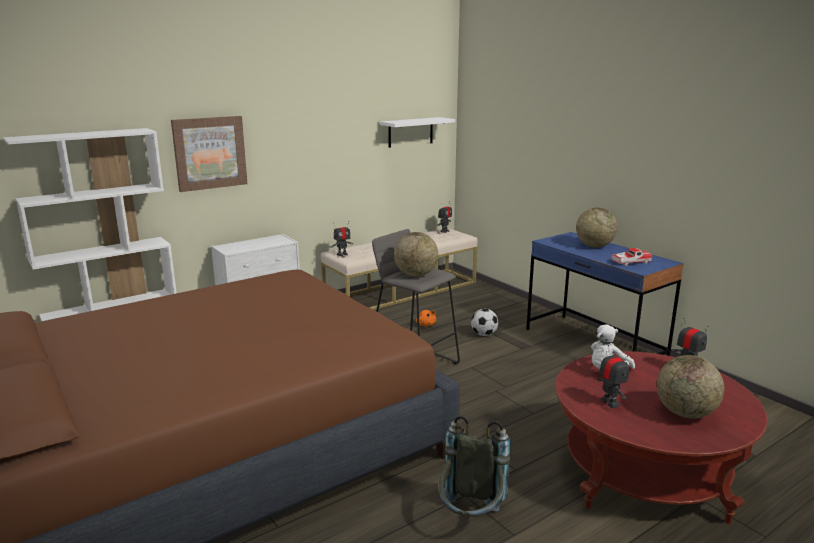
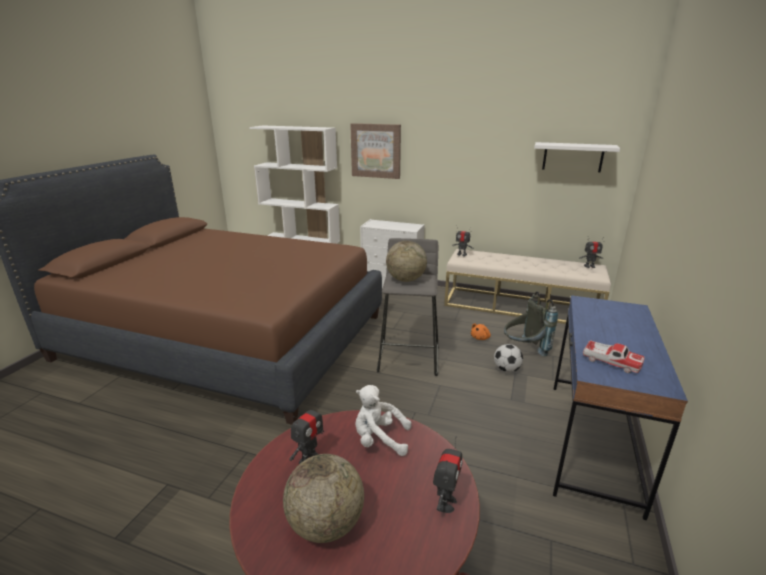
camera: 55 degrees right, 5 degrees up
grey backpack [438,416,511,517] -> grey backpack moved to [504,291,558,356]
globe [576,207,617,247] -> none

